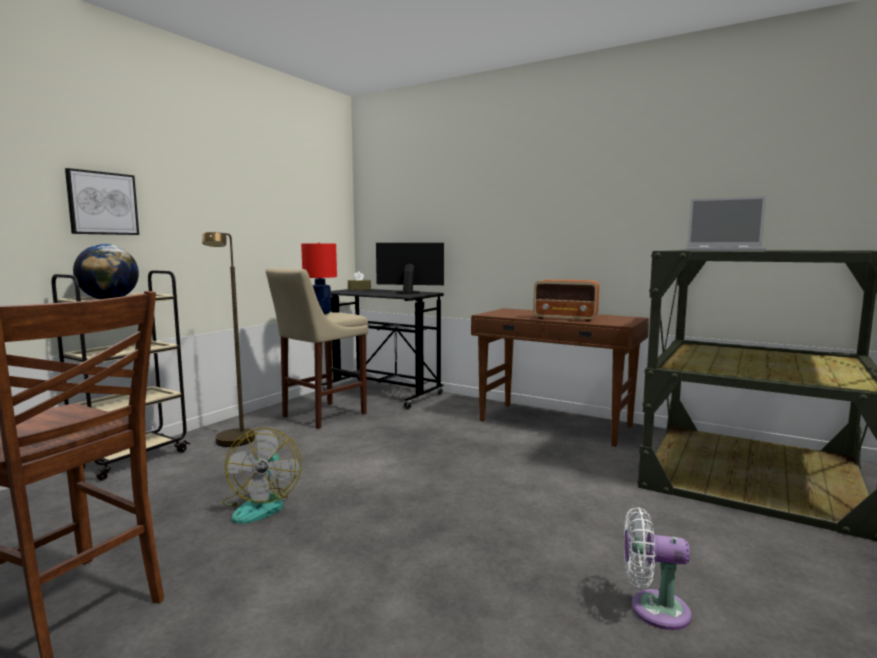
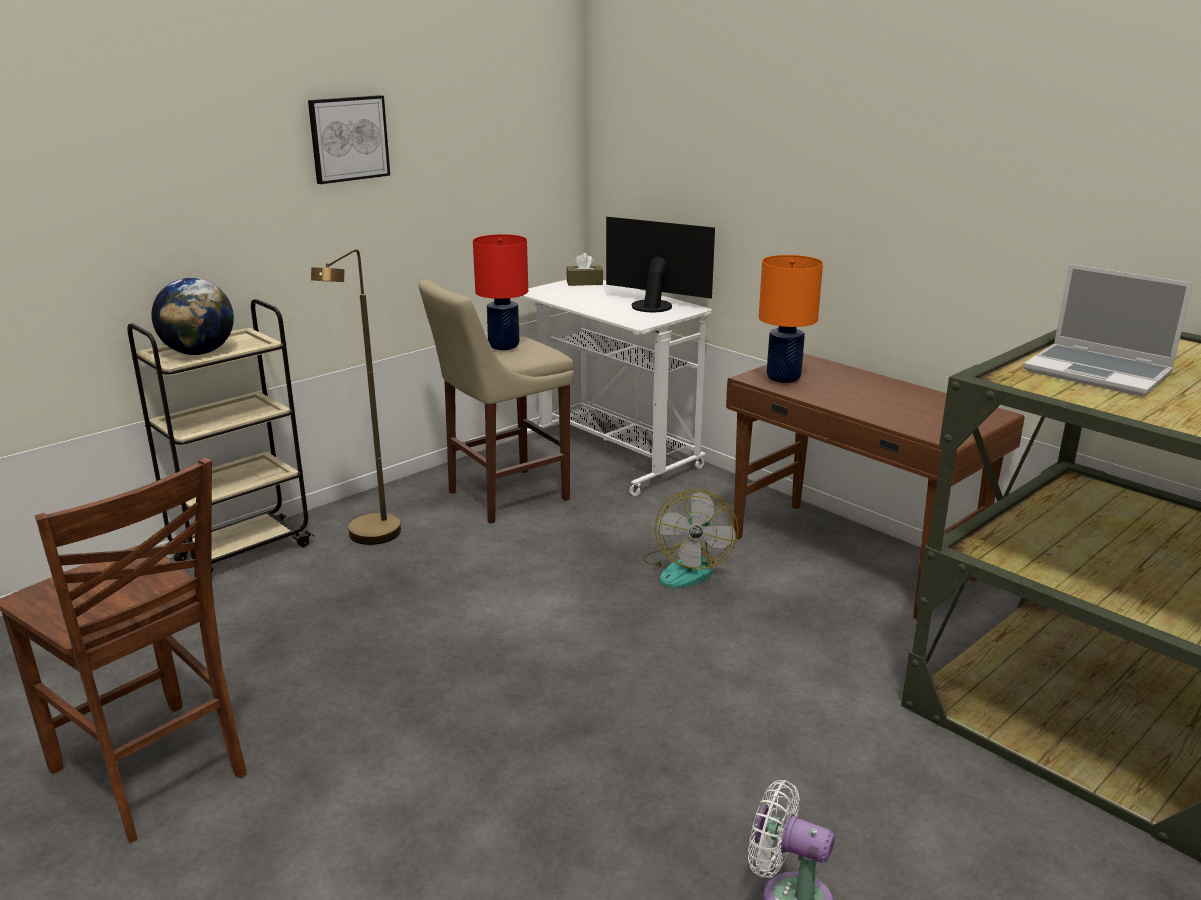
camera: 15 degrees right, 15 degrees up
picture [65,168,139,235] -> picture moved to [308,95,390,184]
fan [222,428,302,524] -> fan moved to [643,489,739,588]
black desk [322,289,444,409] -> white desk [516,280,712,496]
radio [533,280,599,322] -> none
none -> orange table lamp [759,255,823,383]

